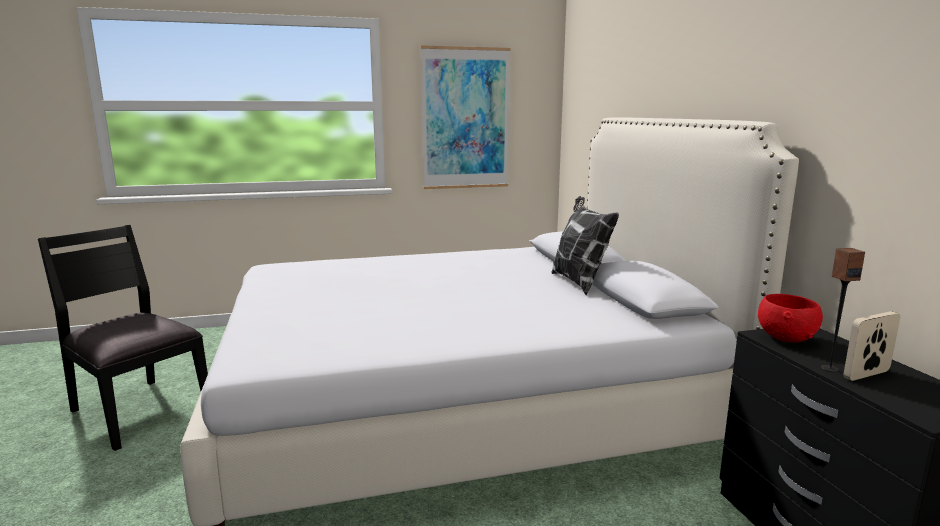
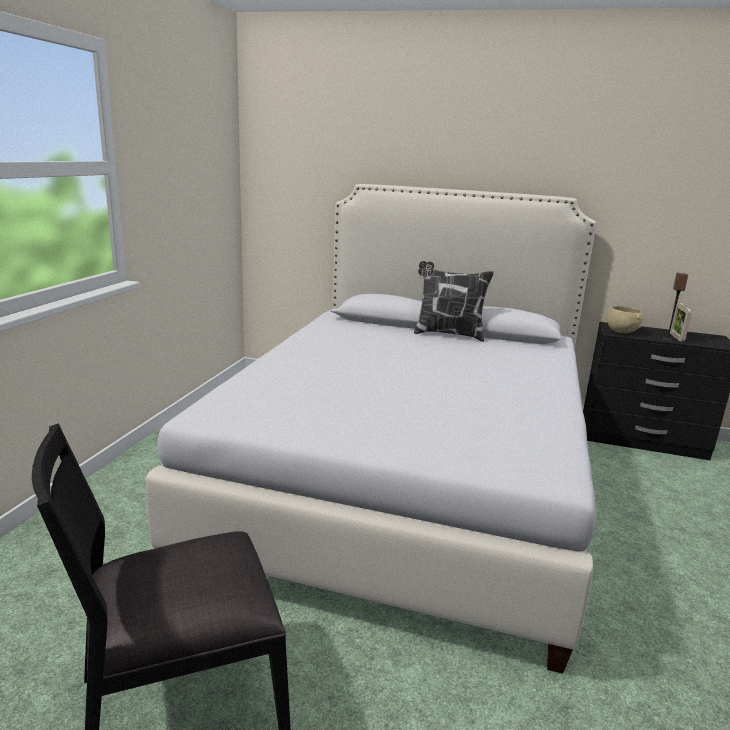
camera: 60 degrees left, 5 degrees up
picture [420,45,511,189] -> none
red bowl [758,294,823,343] -> beige bowl [606,306,643,333]

